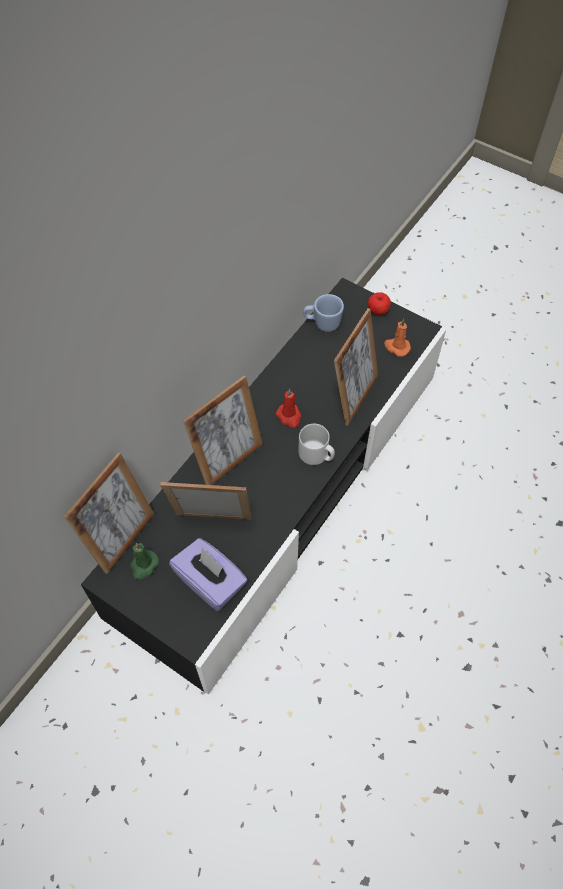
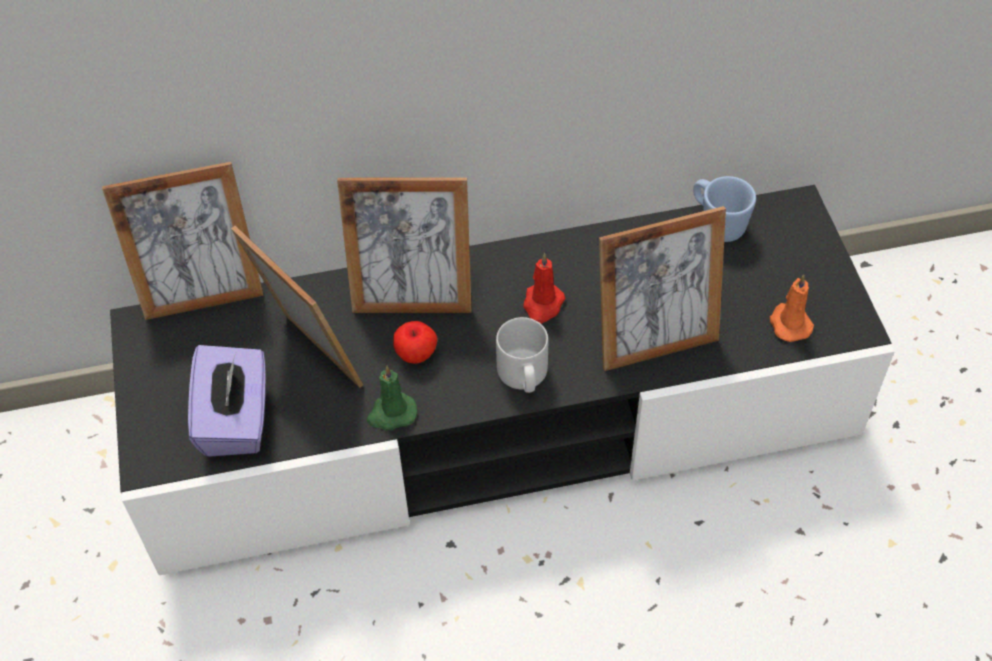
camera: 45 degrees right, 5 degrees down
green candle [130,543,159,580] -> green candle moved to [367,366,418,430]
apple [368,292,391,315] -> apple moved to [393,321,437,364]

